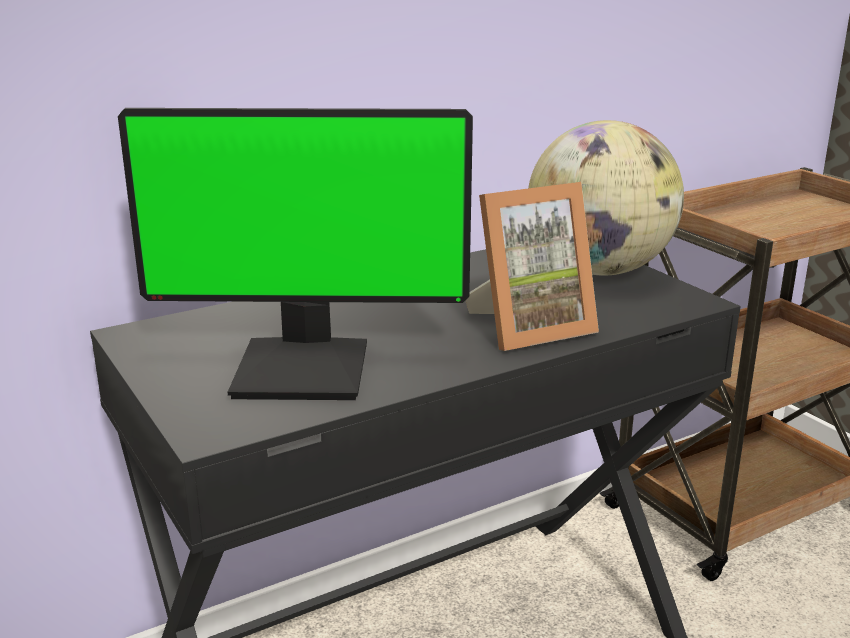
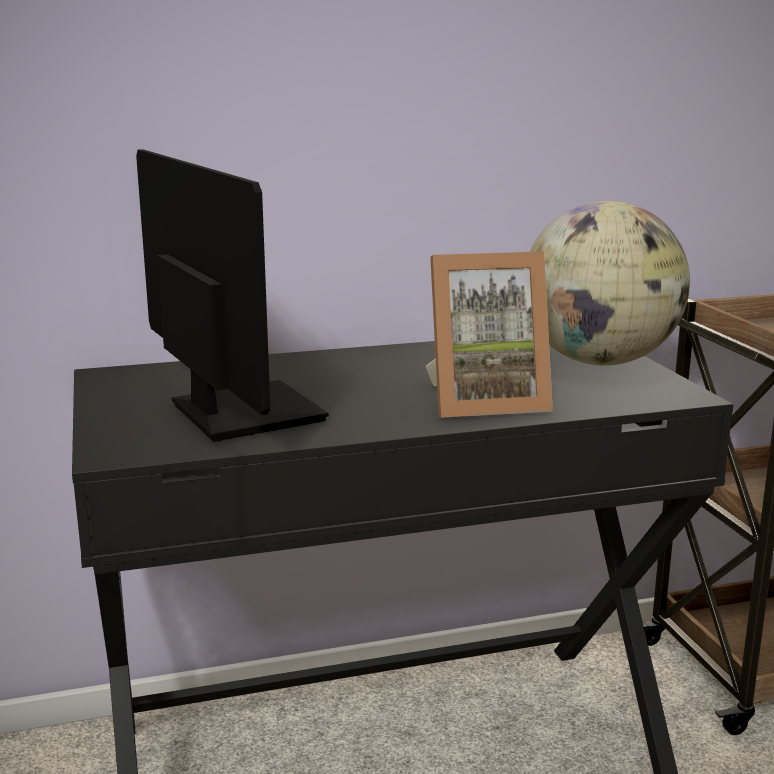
camera: 15 degrees right, 5 degrees down
monitor [118,108,473,400] -> monitor turned 135 degrees counterclockwise [136,149,329,442]

